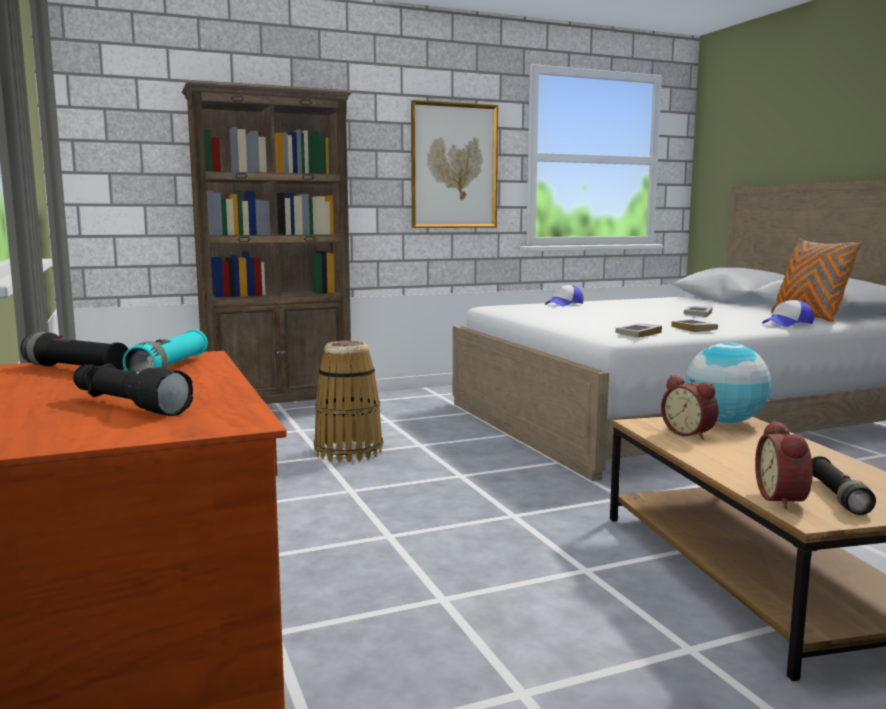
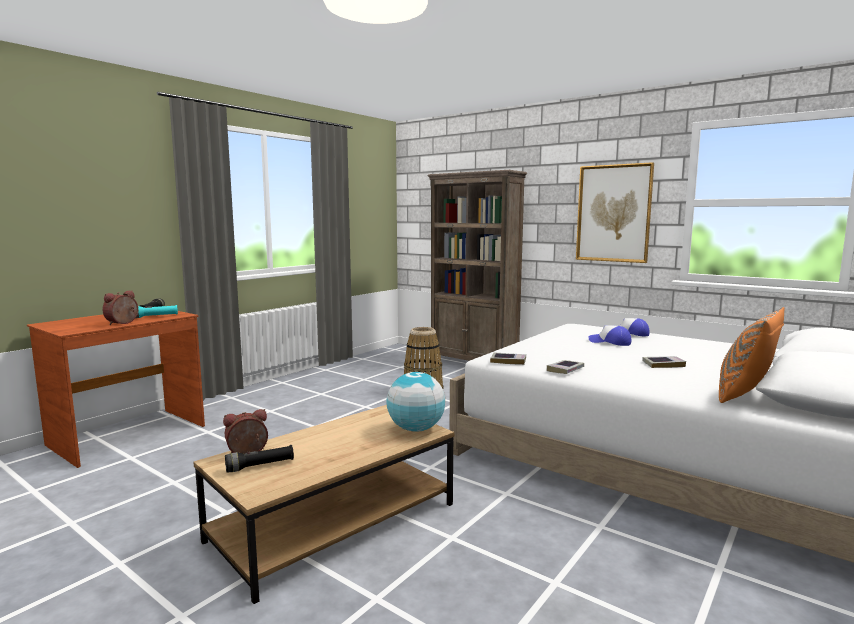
camera: 60 degrees right, 0 degrees up
black flashlight [73,363,193,416] -> none
alarm clock [661,375,718,439] -> alarm clock moved to [102,290,138,325]
cap [762,300,814,327] -> cap moved to [589,325,632,346]

